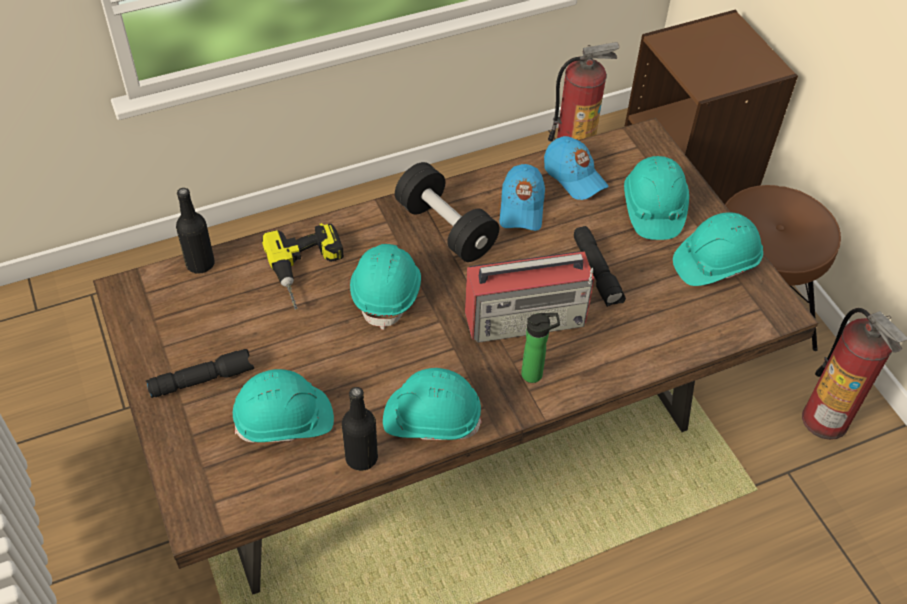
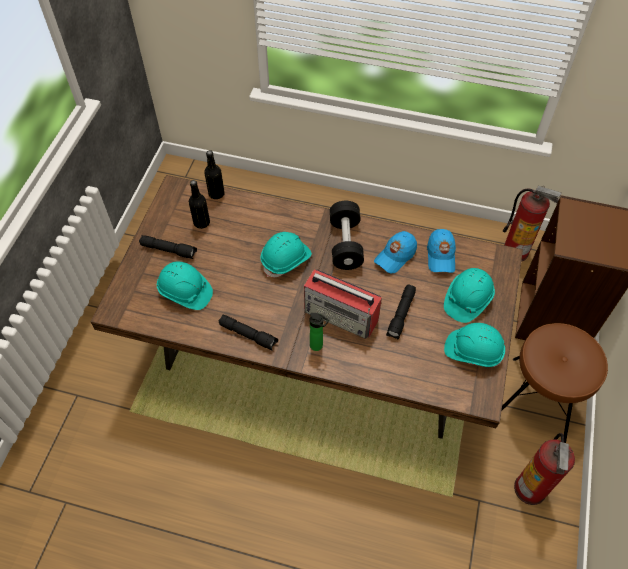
camera: 40 degrees right, 5 degrees up
power drill [262,223,344,310] -> none
black bottle [342,387,378,471] -> black bottle moved to [189,180,210,229]
turquoise hard hat [383,368,482,440] -> black flashlight [219,315,278,350]

